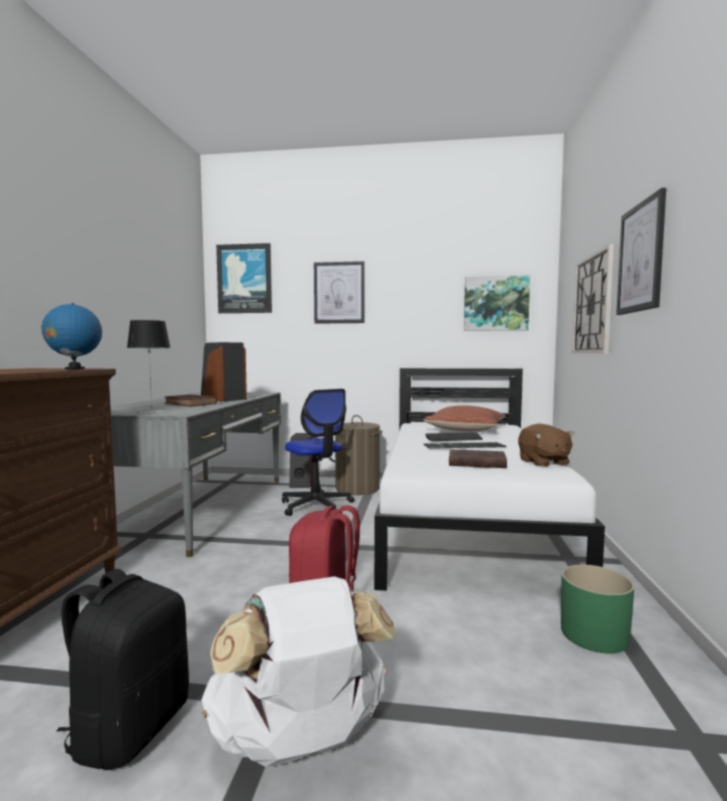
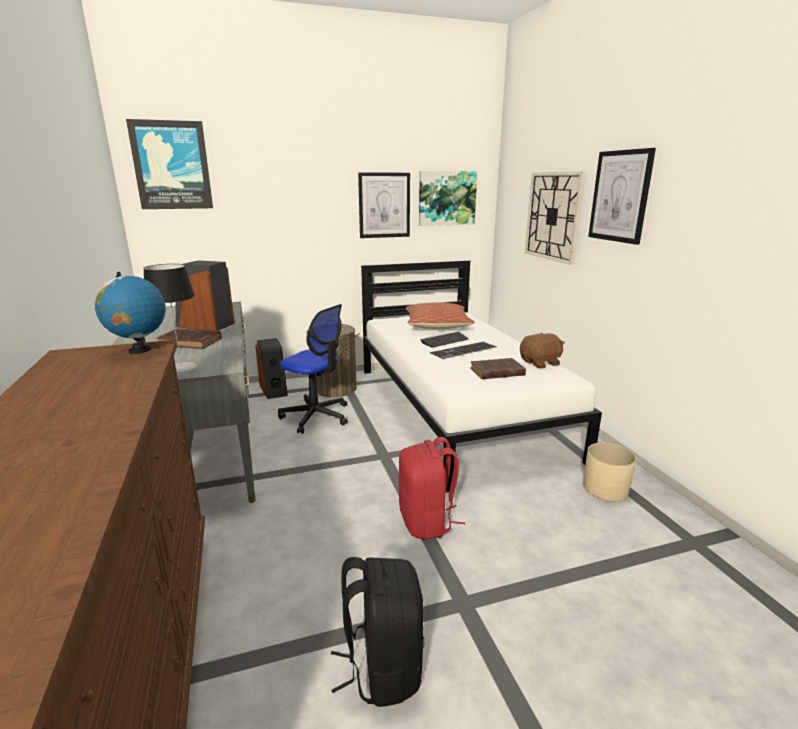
camera: 25 degrees left, 15 degrees up
white backpack [202,576,397,767] -> none
picture [314,261,364,324] -> picture moved to [358,172,410,238]
brown plush toy [518,424,574,467] -> brown plush toy turned 75 degrees counterclockwise [520,333,565,369]
green planter [561,565,634,653] -> beige planter [583,442,636,501]

